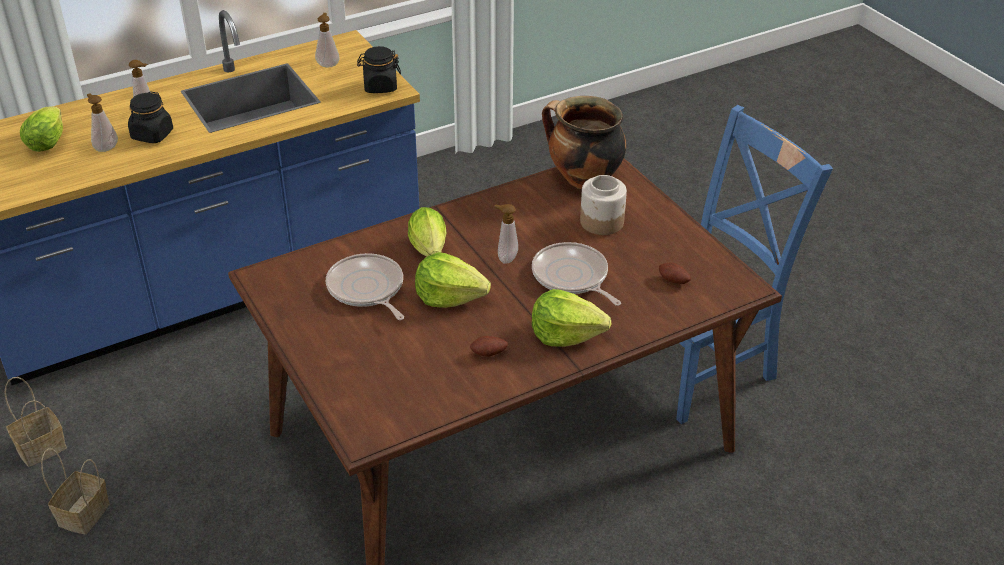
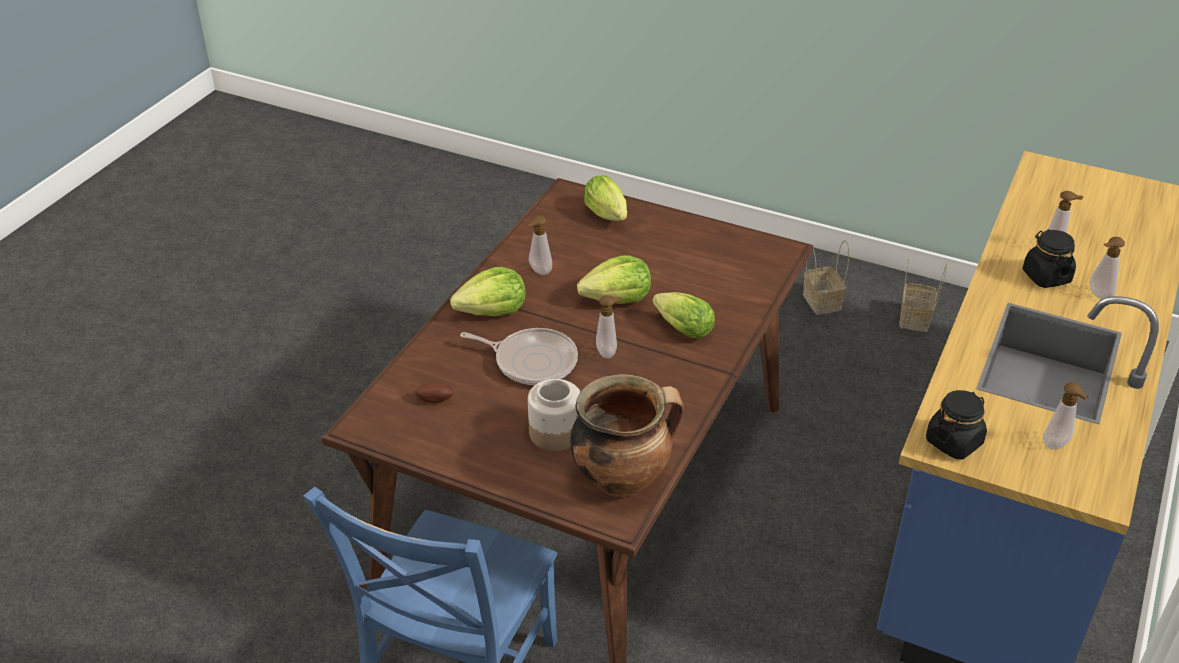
camera: 145 degrees right, 0 degrees up
lettuce [20,106,63,152] -> lettuce moved to [584,175,627,221]
frying pan [326,253,404,320] -> none
potato [470,336,508,357] -> soap dispenser [528,215,552,275]

